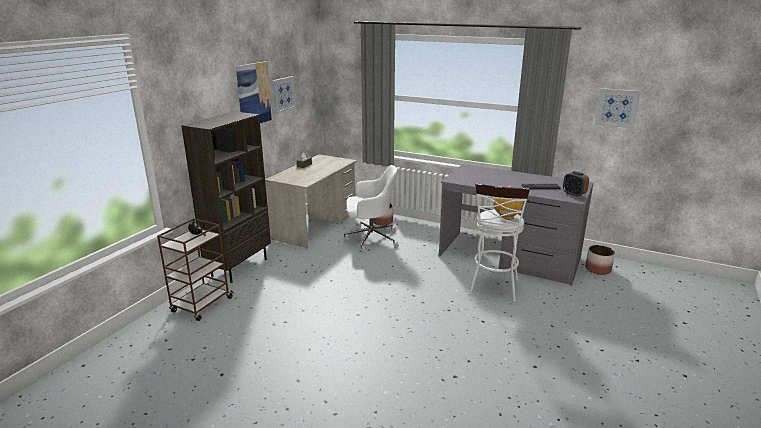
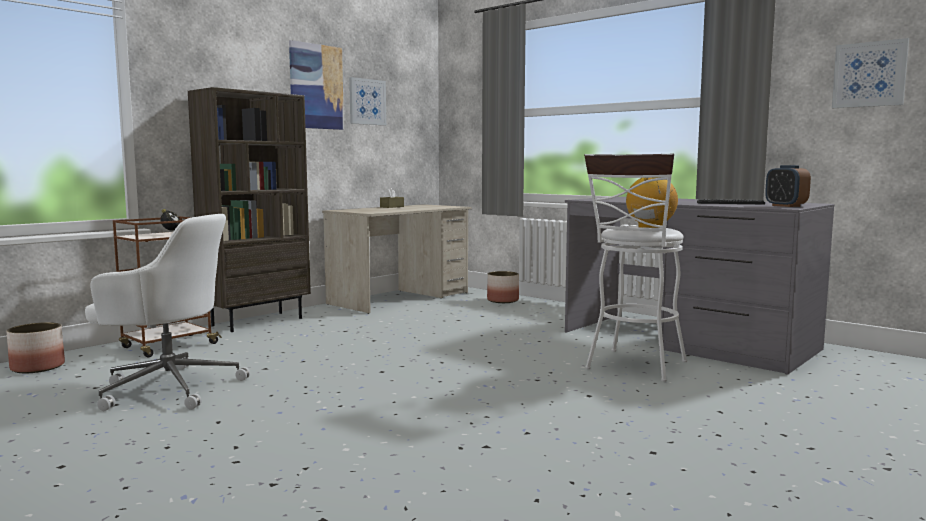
camera: 15 degrees right, 15 degrees down
white office chair [344,165,399,253] -> white office chair moved to [85,214,250,411]
planter [585,245,615,275] -> planter moved to [6,322,65,373]

